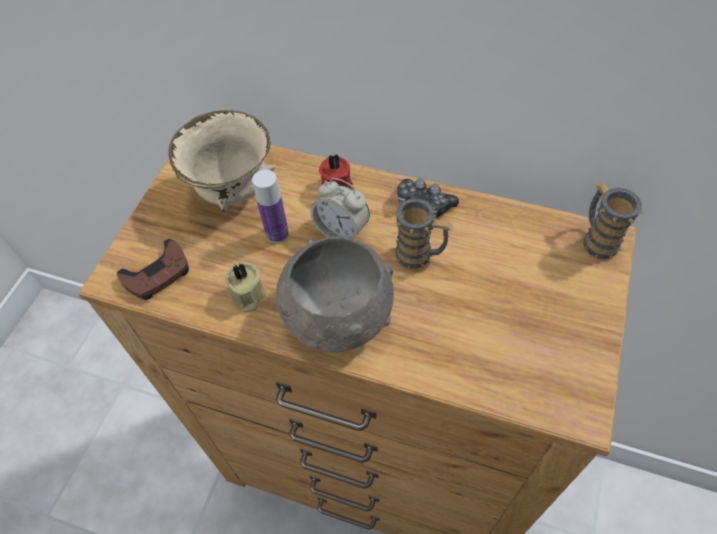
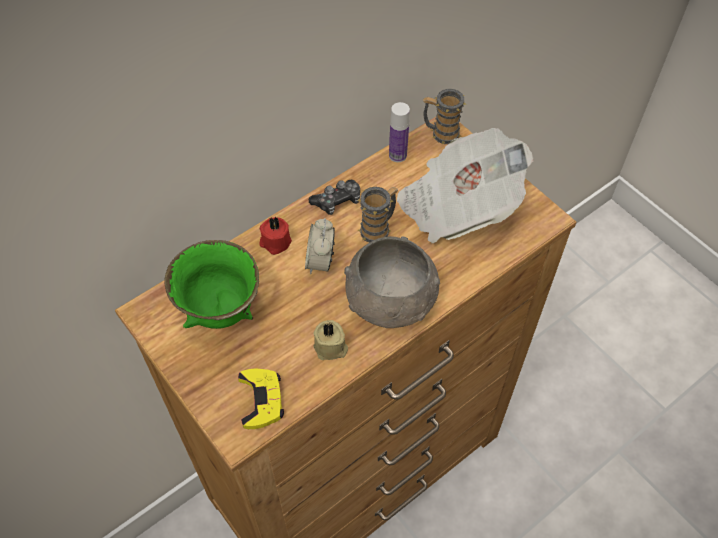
camera: 60 degrees left, 0 degrees up
brown game controller [117,239,189,300] -> yellow game controller [238,368,284,429]
beige bowl [169,110,276,212] -> green bowl [164,240,259,329]
bottle [252,170,289,243] -> bottle moved to [389,102,410,162]
alarm clock [310,178,370,239] -> alarm clock turned 120 degrees clockwise [305,218,335,274]
none -> newspaper [397,128,534,243]

